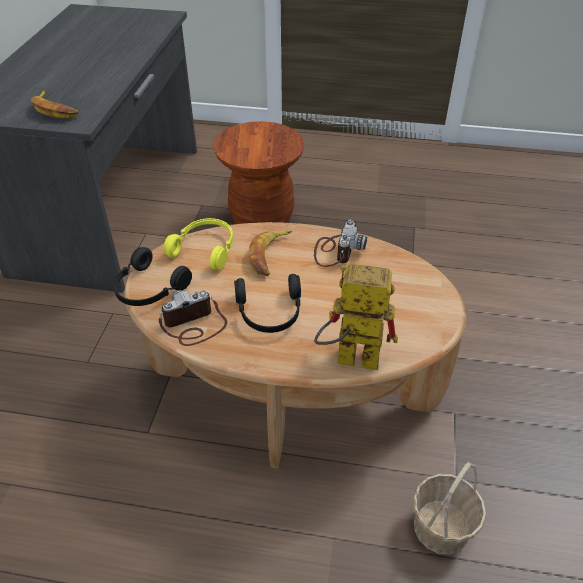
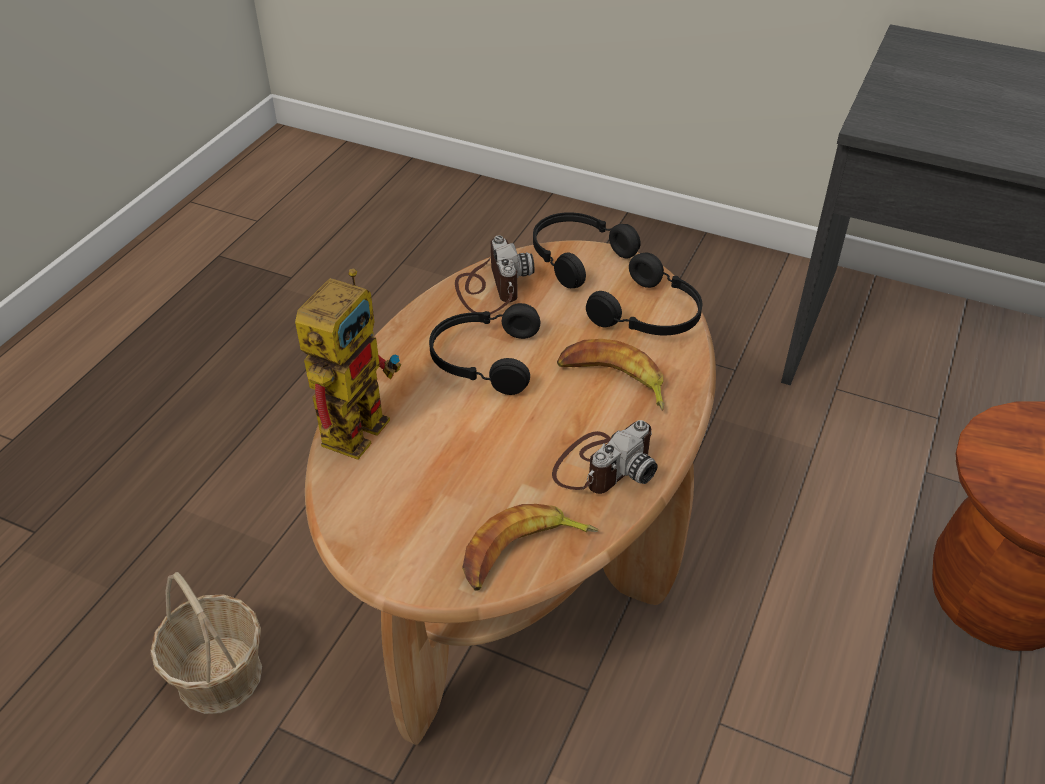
camera: 105 degrees right, 0 degrees up
banana [31,90,79,118] -> banana moved to [462,504,598,590]
yellow headphones [164,218,233,270] -> black headphones [586,252,702,335]
camera [314,220,367,267] -> camera turned 75 degrees counterclockwise [552,420,658,494]

